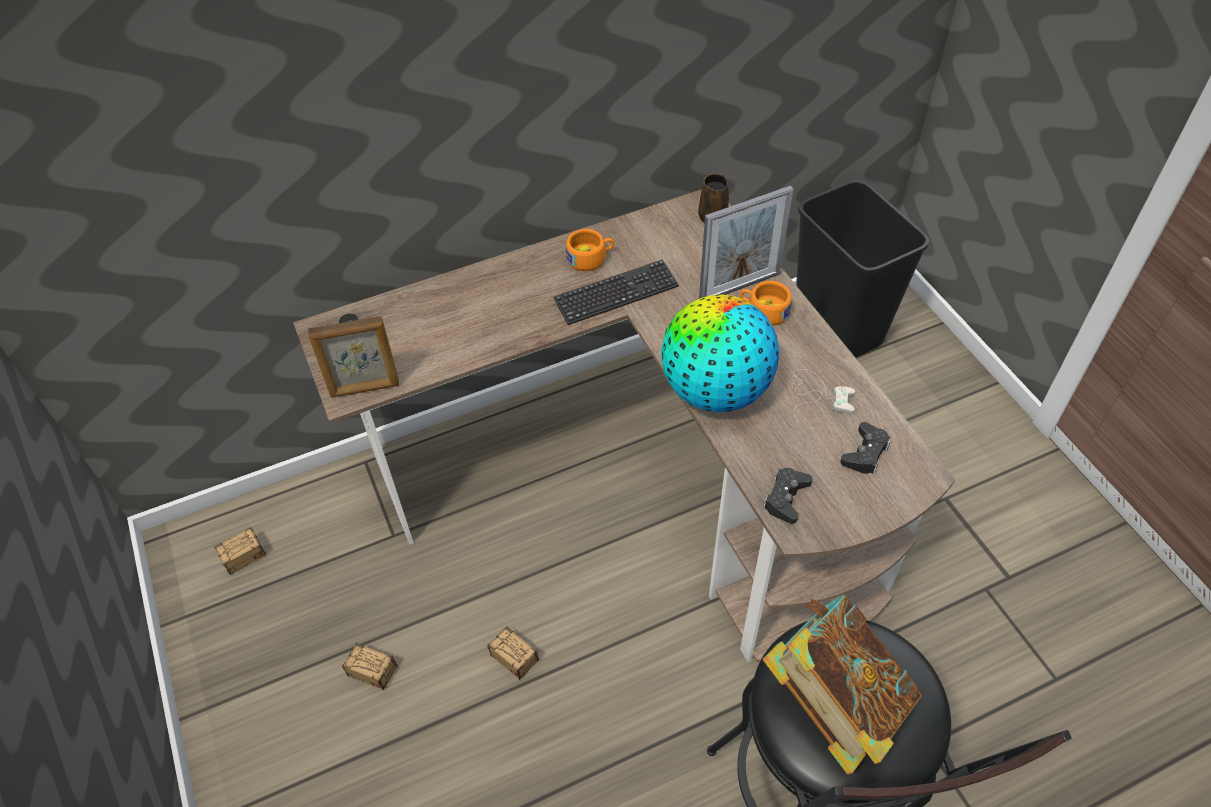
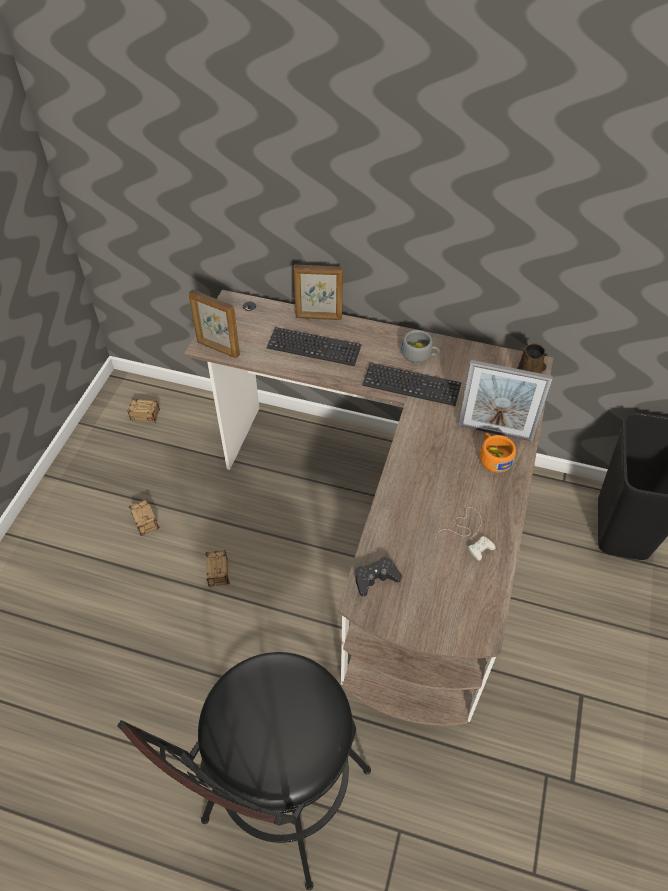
camera: 40 degrees right, 0 degrees up
orange cup [566,229,614,271] -> grey cup [401,330,440,363]
globe [661,295,779,412] -> none
book [763,595,922,775] -> none
black game controller [840,422,891,474] -> none
none -> keyboard [267,327,362,366]
none -> picture frame [294,264,343,320]

